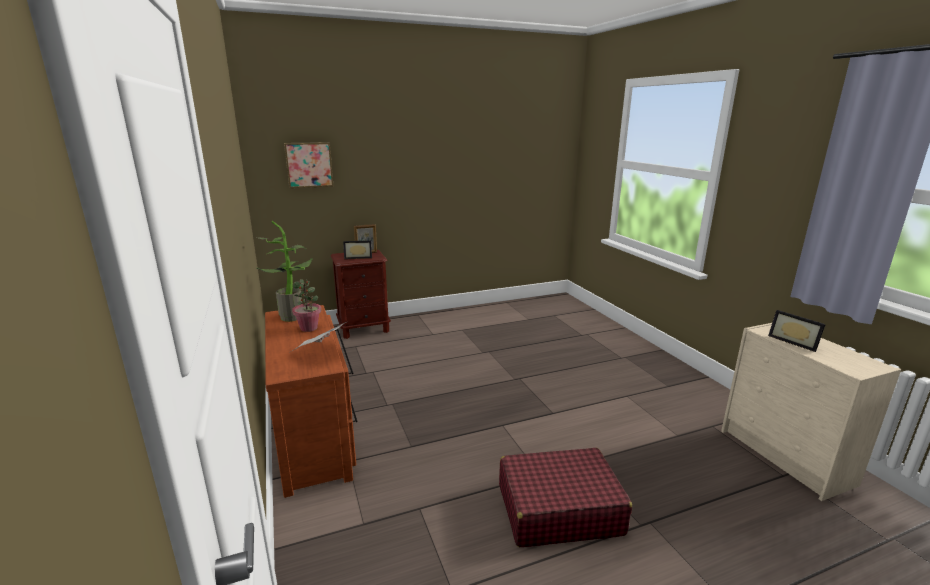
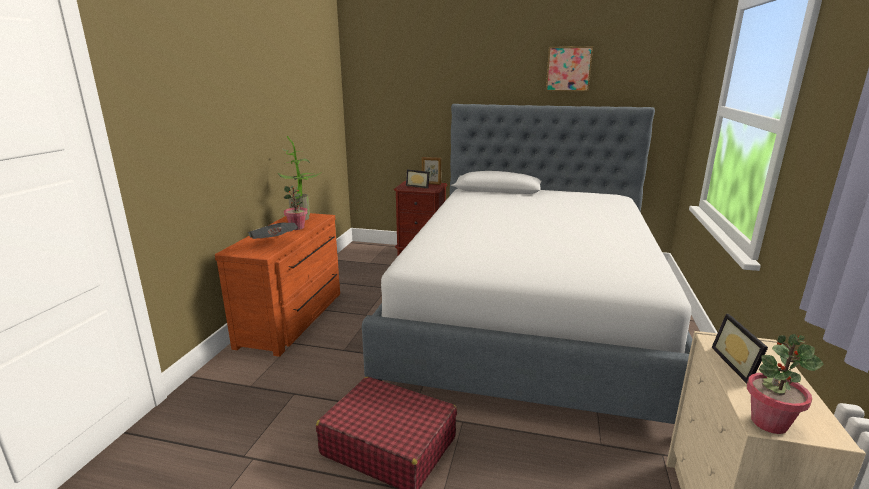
camera: 35 degrees right, 0 degrees up
picture [284,142,333,188] -> picture moved to [546,46,593,92]
none -> bed [362,104,692,424]
none -> potted plant [747,334,823,434]

